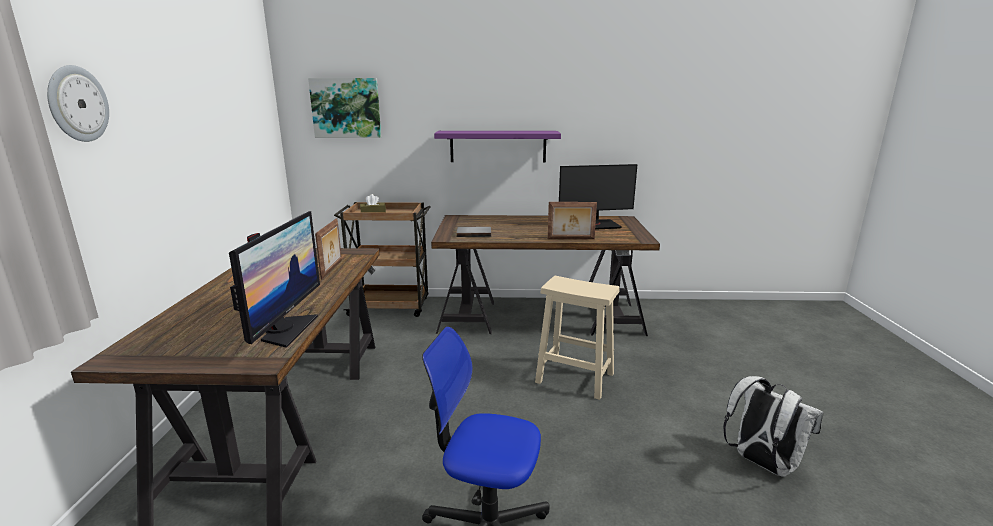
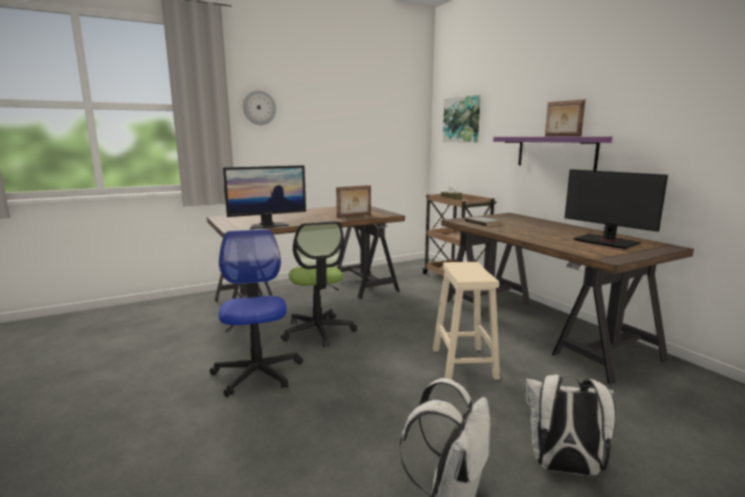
camera: 60 degrees right, 5 degrees down
picture frame [548,202,597,239] -> picture frame moved to [545,99,586,137]
none -> office chair [281,221,357,347]
none -> white backpack [525,375,616,476]

